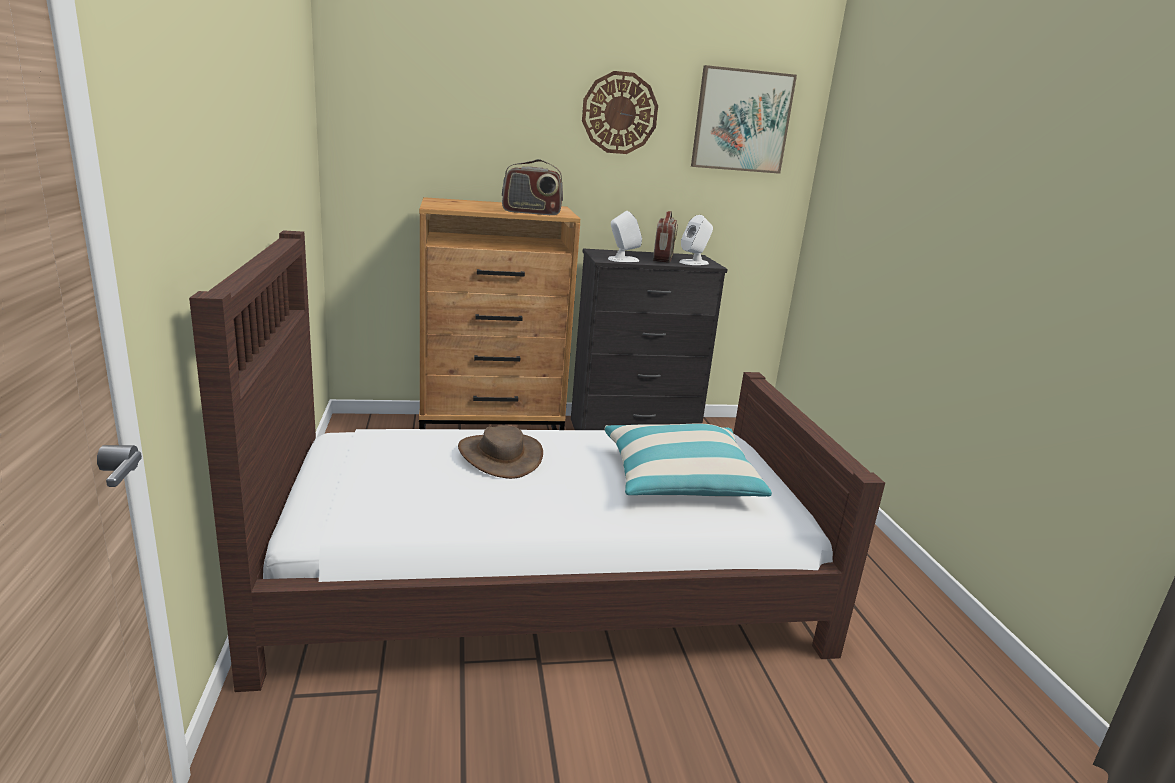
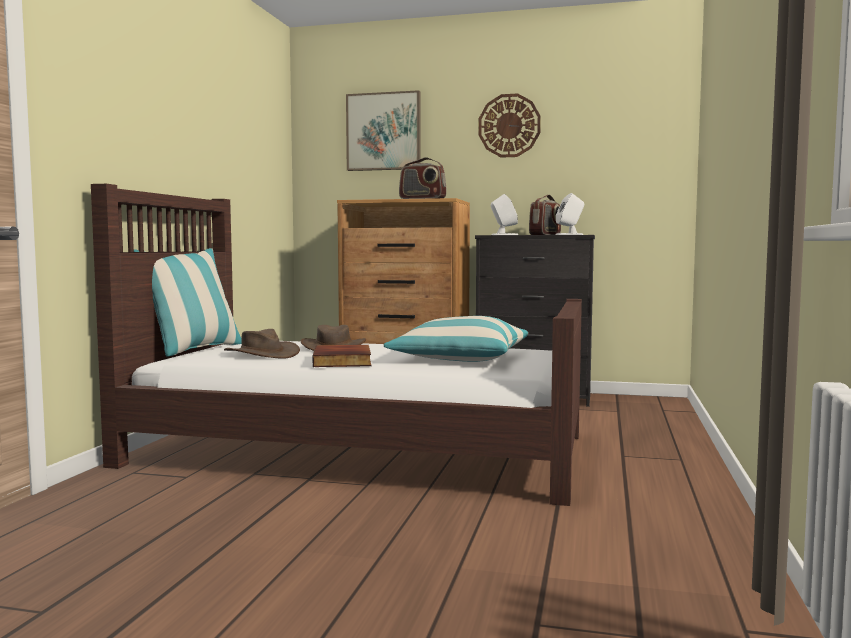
camera: 25 degrees right, 15 degrees down
picture [691,65,797,174] -> picture moved to [346,90,420,171]
none -> pillow [134,248,242,357]
none -> brown hat [224,329,300,359]
none -> book [313,345,371,367]

